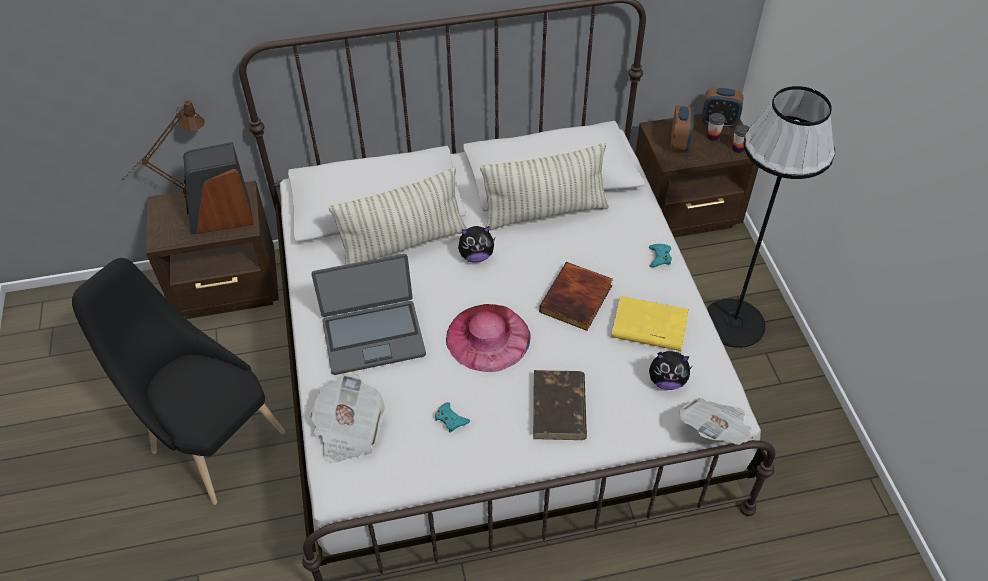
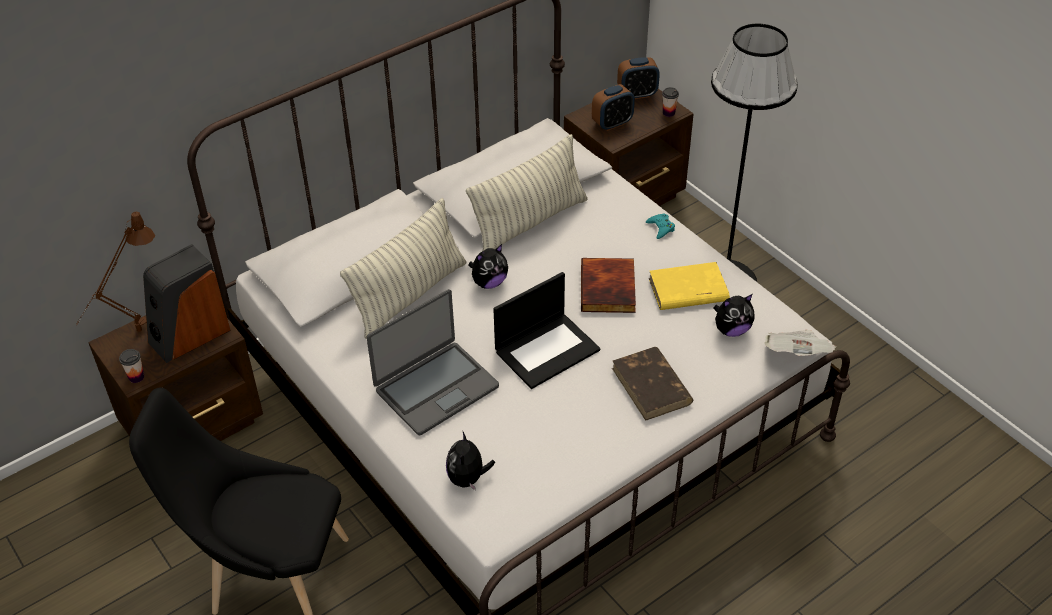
camera: 25 degrees left, 5 degrees down
newspaper [310,374,385,463] -> plush toy [446,432,495,491]
turquoise game controller [435,402,470,433] -> none
pink hat [446,304,531,372] -> laptop [493,272,600,389]
alarm clock [671,105,694,151] -> alarm clock turned 75 degrees clockwise [592,84,635,131]
cup [707,113,725,141] -> cup moved to [119,349,144,383]

